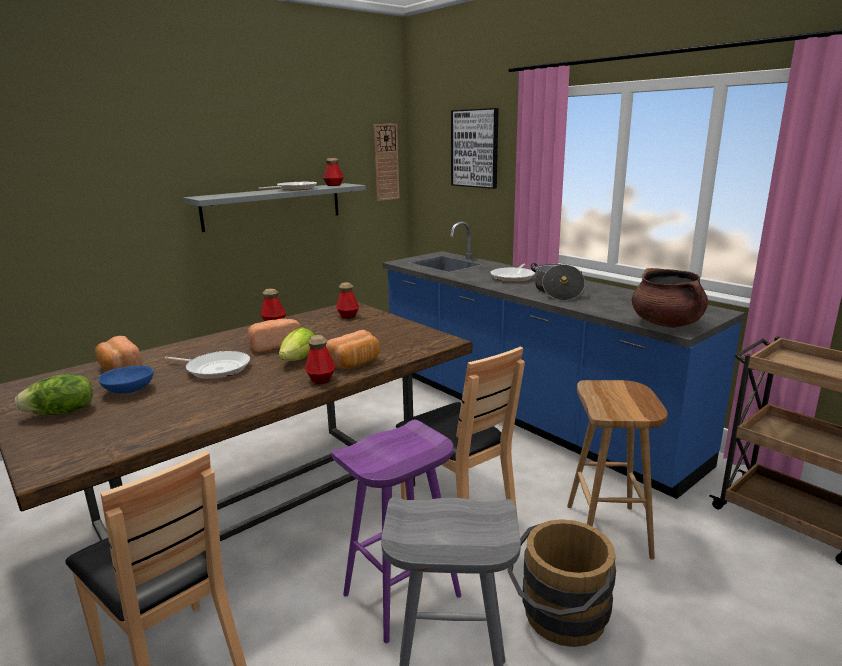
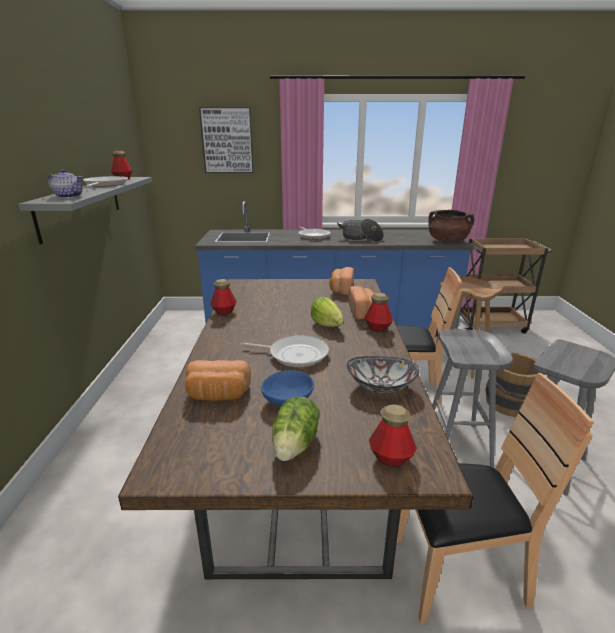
camera: 50 degrees left, 5 degrees up
frying pan [165,351,250,379] -> frying pan turned 45 degrees clockwise [240,335,329,367]
bread [247,318,301,352] -> bread moved to [330,267,354,295]
purple stool [332,420,461,643] -> grey stool [432,329,513,467]
bottle [336,282,359,319] -> bottle moved to [369,405,417,467]
wall clock [374,124,399,201] -> none
none -> teapot [48,169,83,198]
none -> bowl [347,356,419,393]

